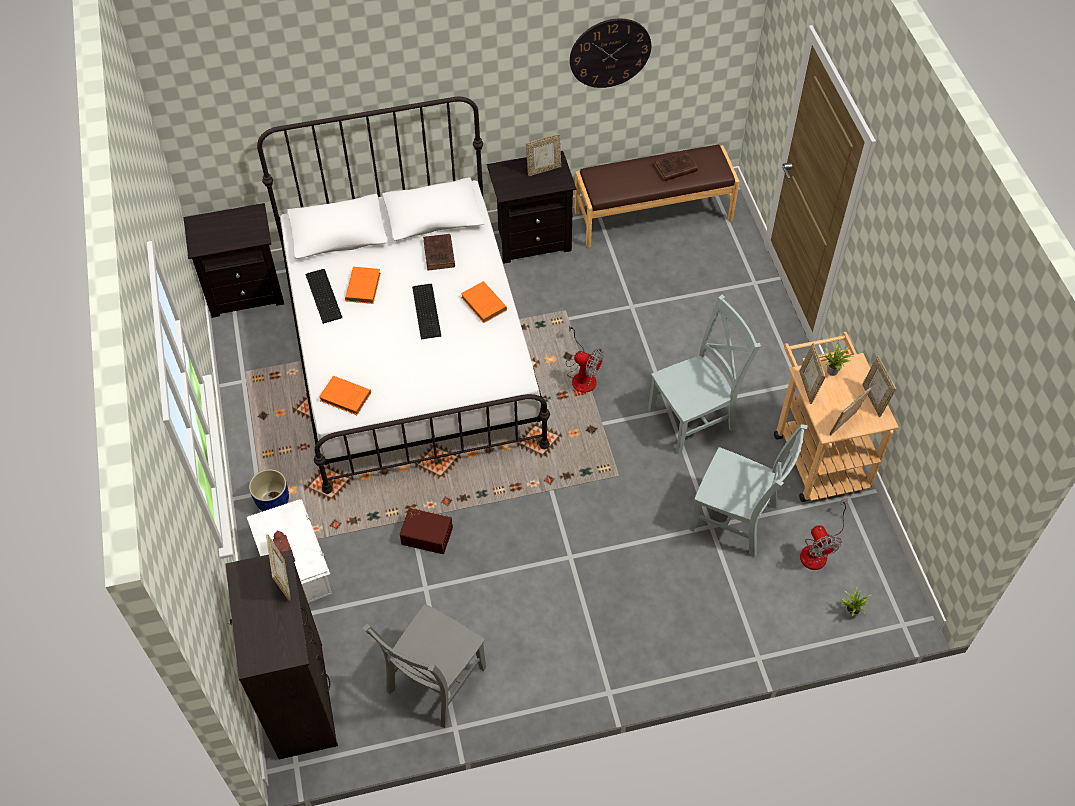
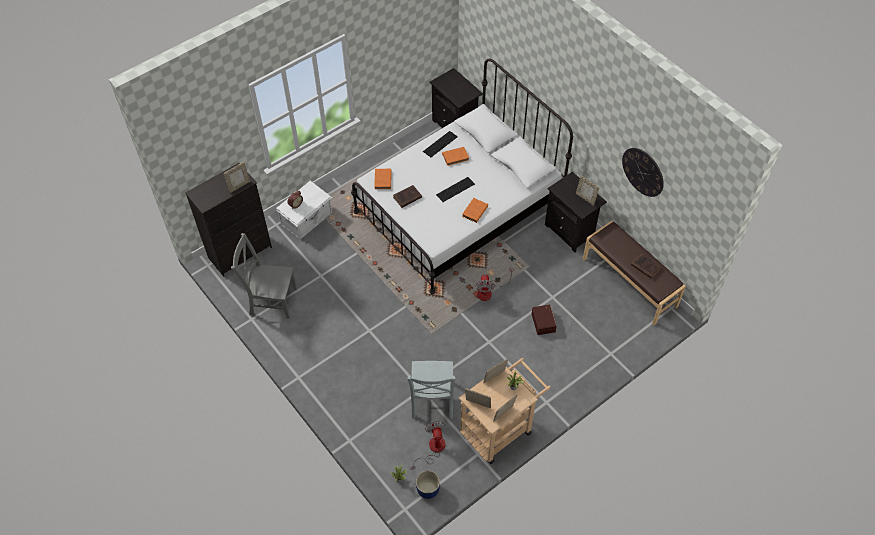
camera: 65 degrees right, 0 degrees up
blue planter [249,469,289,511] -> blue planter moved to [416,470,440,499]
brown storage box [400,508,453,554] -> brown storage box moved to [532,305,557,335]
brown book [423,234,455,270] -> brown book moved to [393,185,422,208]
grey chair [648,295,761,454] -> none
fan [800,498,848,570] -> fan turned 120 degrees clockwise [411,421,446,470]

